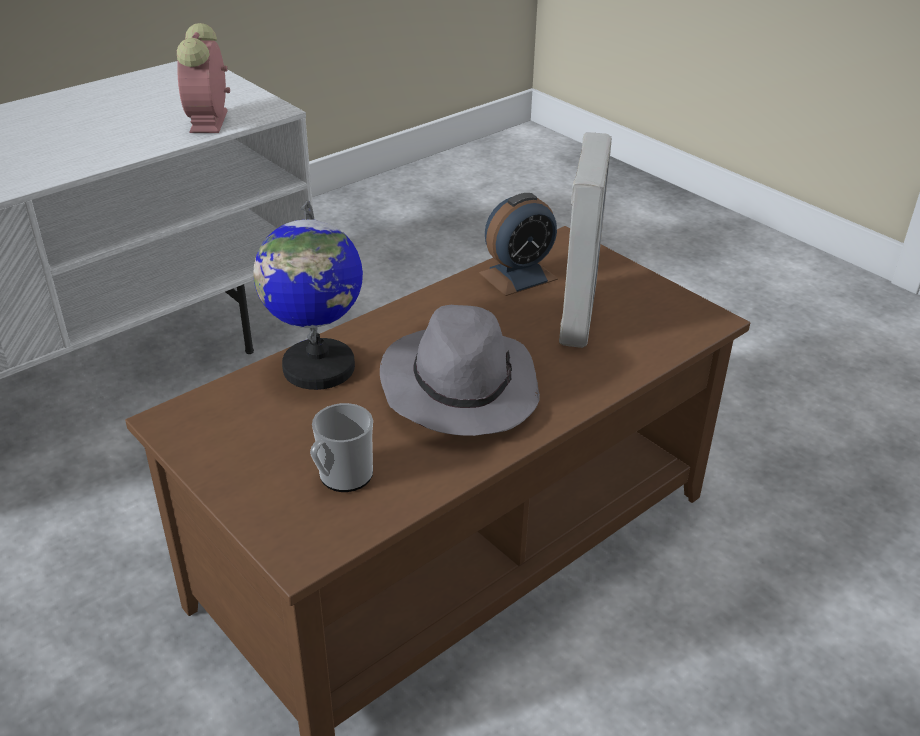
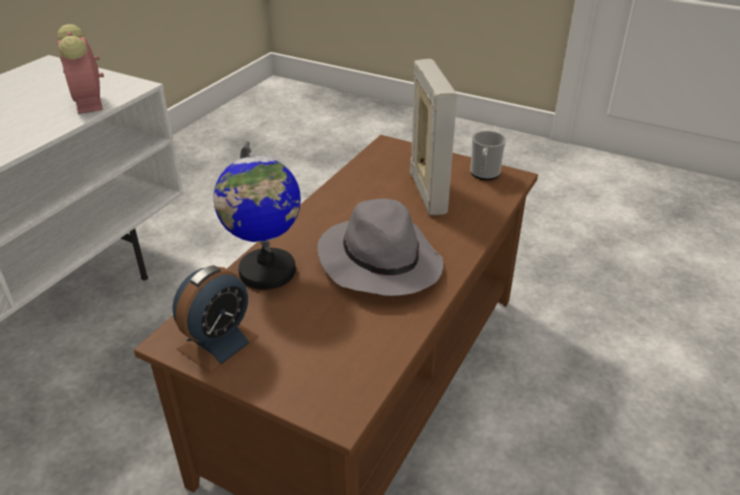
camera: 20 degrees left, 0 degrees up
mug [310,403,373,492] -> mug moved to [470,131,506,180]
alarm clock [479,193,558,296] -> alarm clock moved to [172,265,259,373]

